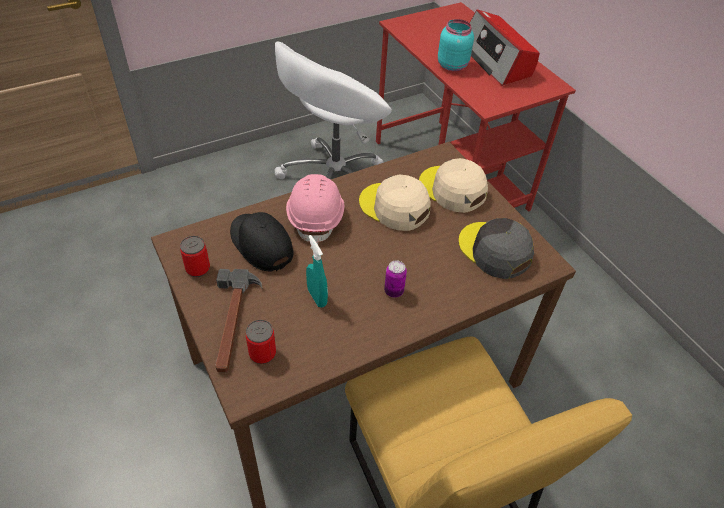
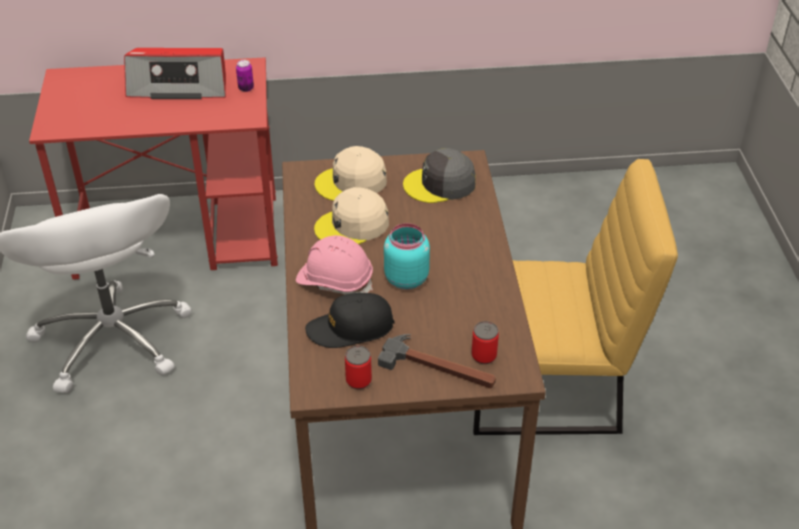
camera: 65 degrees left, 5 degrees down
turquoise spray bottle [306,235,328,307] -> none
can [384,260,407,298] -> can moved to [236,60,254,92]
turquoise jar [438,19,474,71] -> turquoise jar moved to [384,223,430,290]

